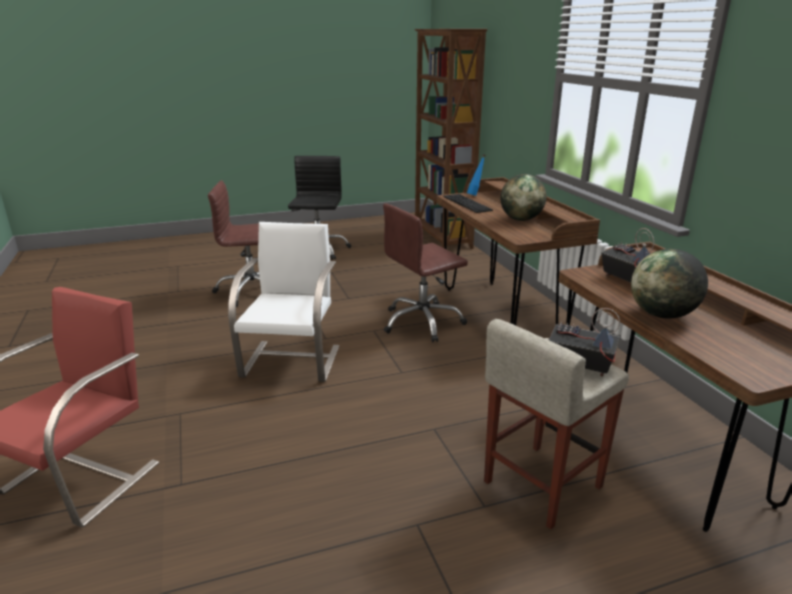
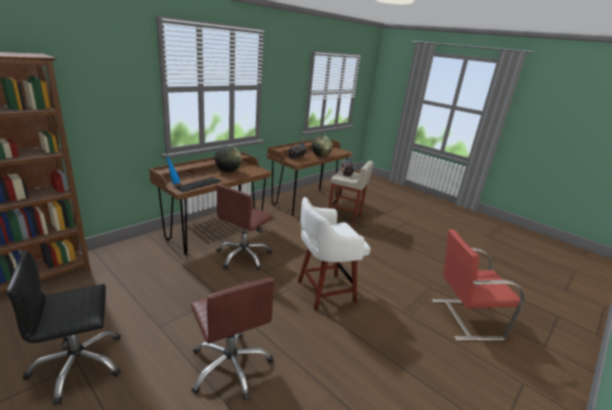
camera: 120 degrees left, 0 degrees up
white chair [228,222,339,382] -> white stool [298,197,371,311]
brown office chair [383,203,468,342] -> brown office chair turned 90 degrees clockwise [216,184,273,270]

